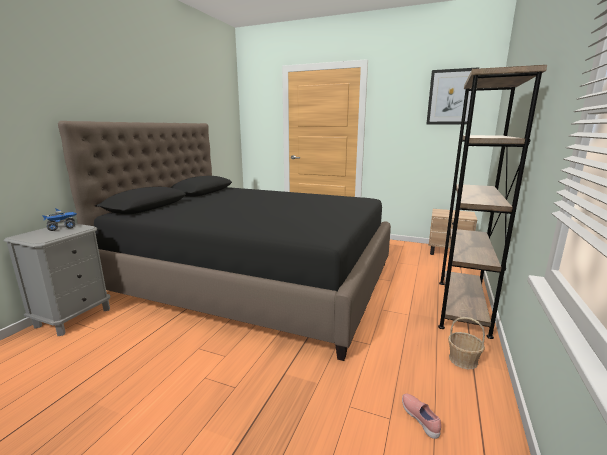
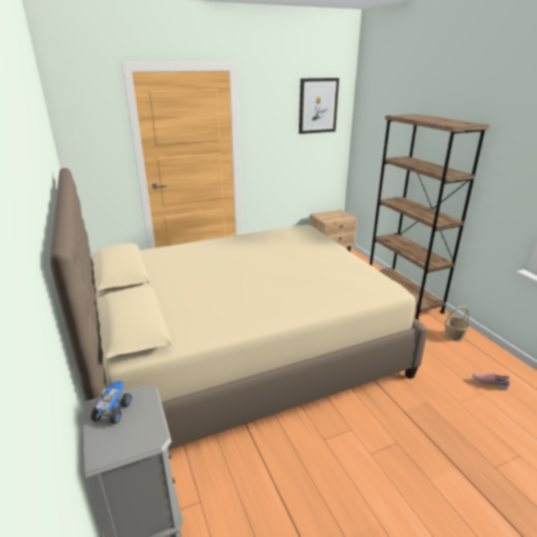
camera: 45 degrees left, 10 degrees up
black bed [58,121,391,361] -> beige bed [50,168,428,450]

